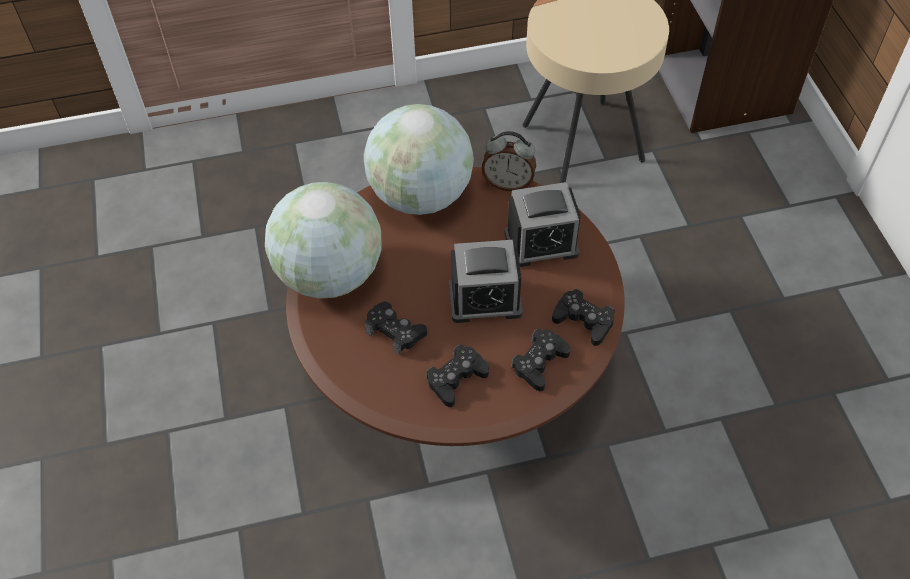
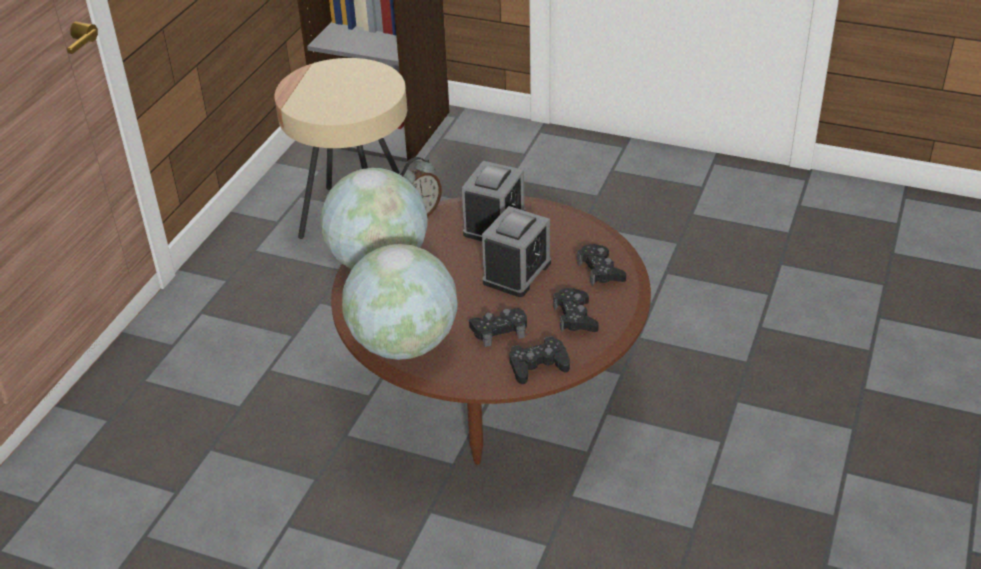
camera: 55 degrees left, 15 degrees down
black game controller [552,289,615,346] -> black game controller moved to [509,336,570,384]

